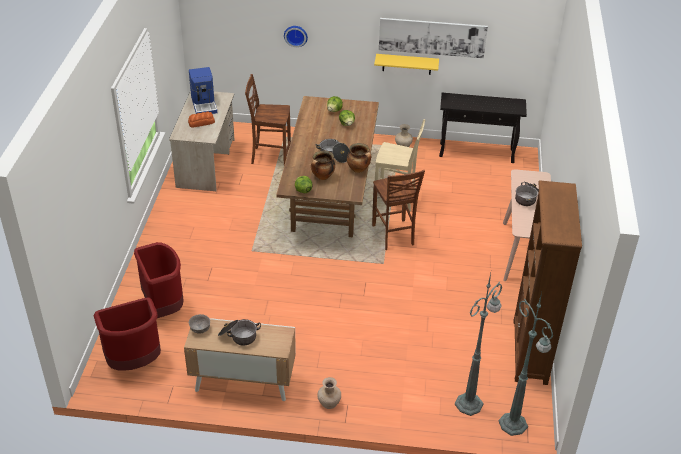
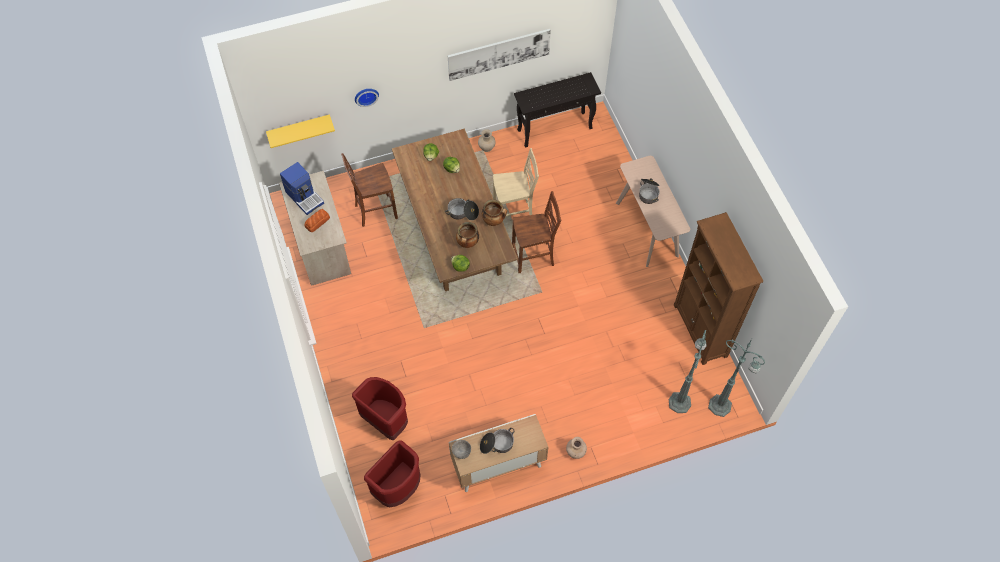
camera: 25 degrees left, 20 degrees up
brown chair [372,170,425,250] -> brown chair turned 60 degrees counterclockwise [512,191,561,273]
yellow shelf [374,54,439,75] -> yellow shelf moved to [266,114,335,148]

